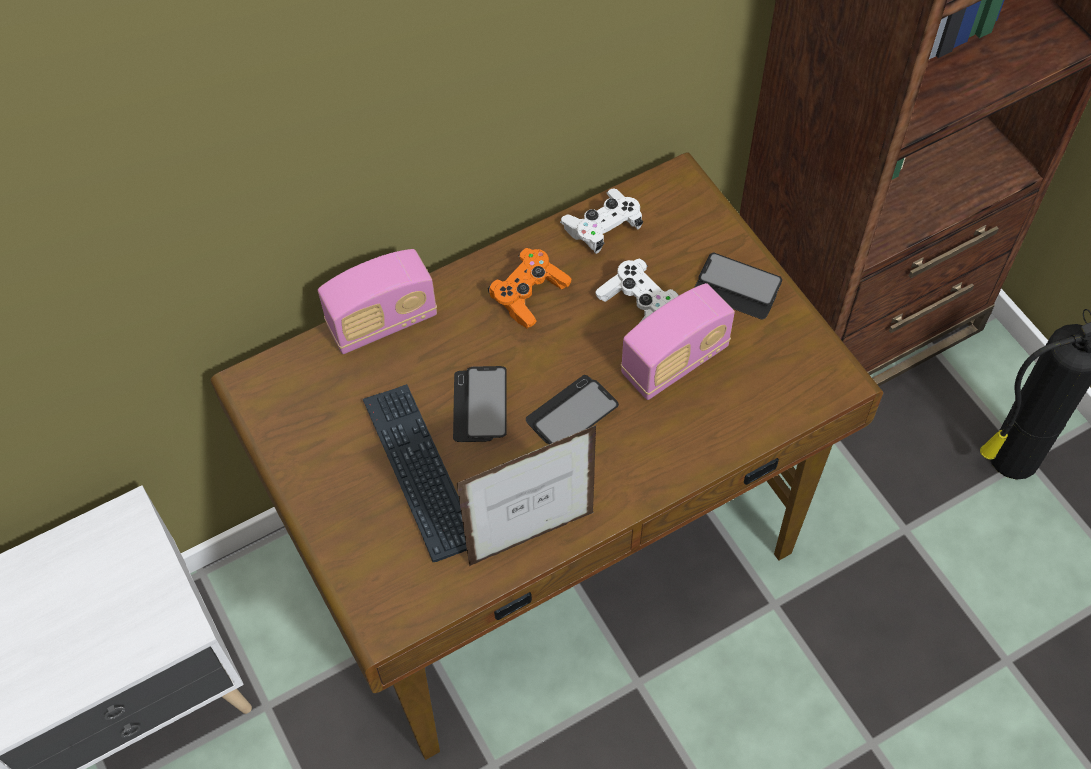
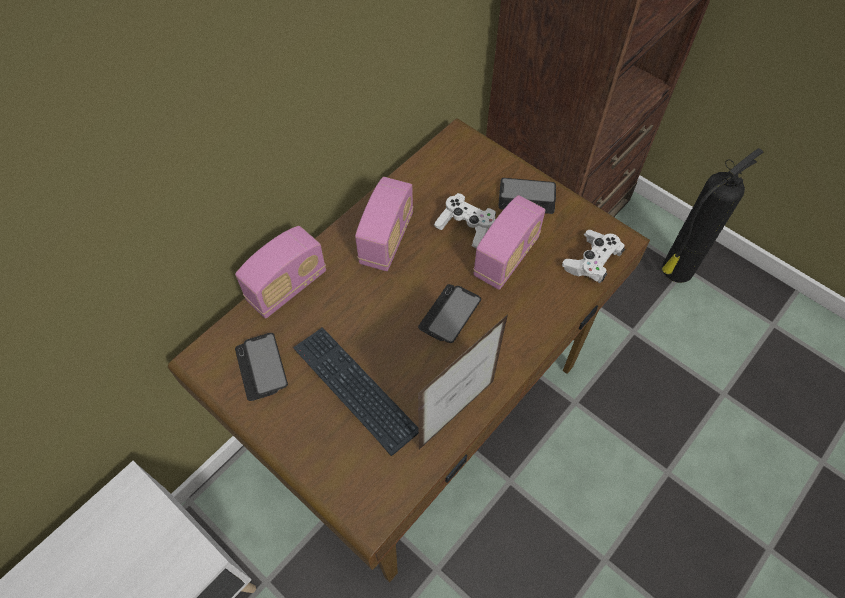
camera: 20 degrees left, 0 degrees up
phone [453,366,507,442] -> phone moved to [235,333,288,401]
orange game controller [488,248,571,328] -> radio [355,177,413,271]
white game controller [560,188,643,254] -> white game controller moved to [562,230,625,283]

